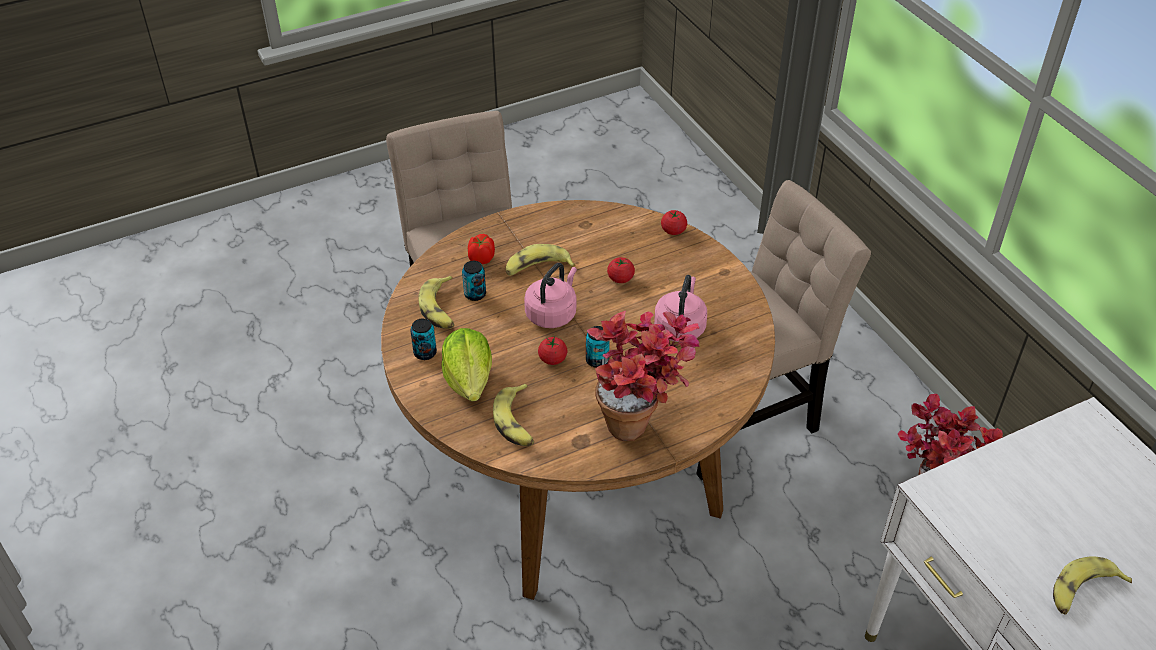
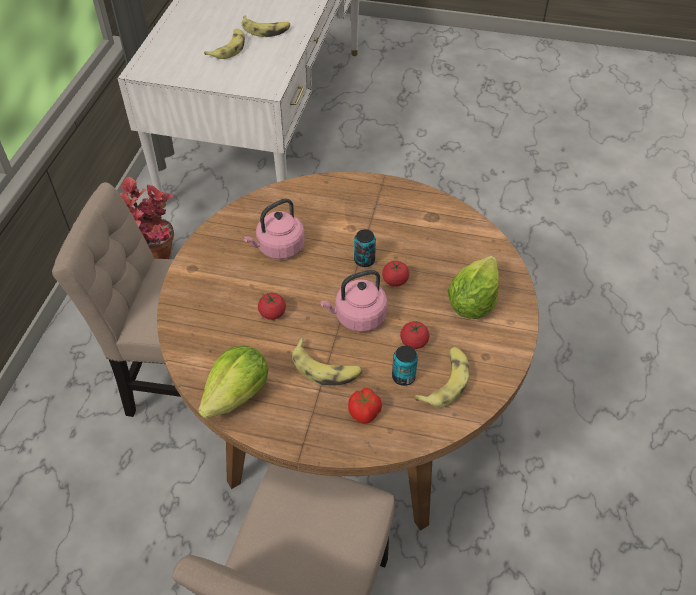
camera: 140 degrees left, 5 degrees up
can [410,319,437,360] -> none
banana [493,384,534,446] -> banana moved to [204,29,245,59]
potted plant [587,311,700,441] -> none
tomato [661,210,687,235] -> tomato moved to [400,321,429,349]
none -> lettuce [198,346,268,419]

